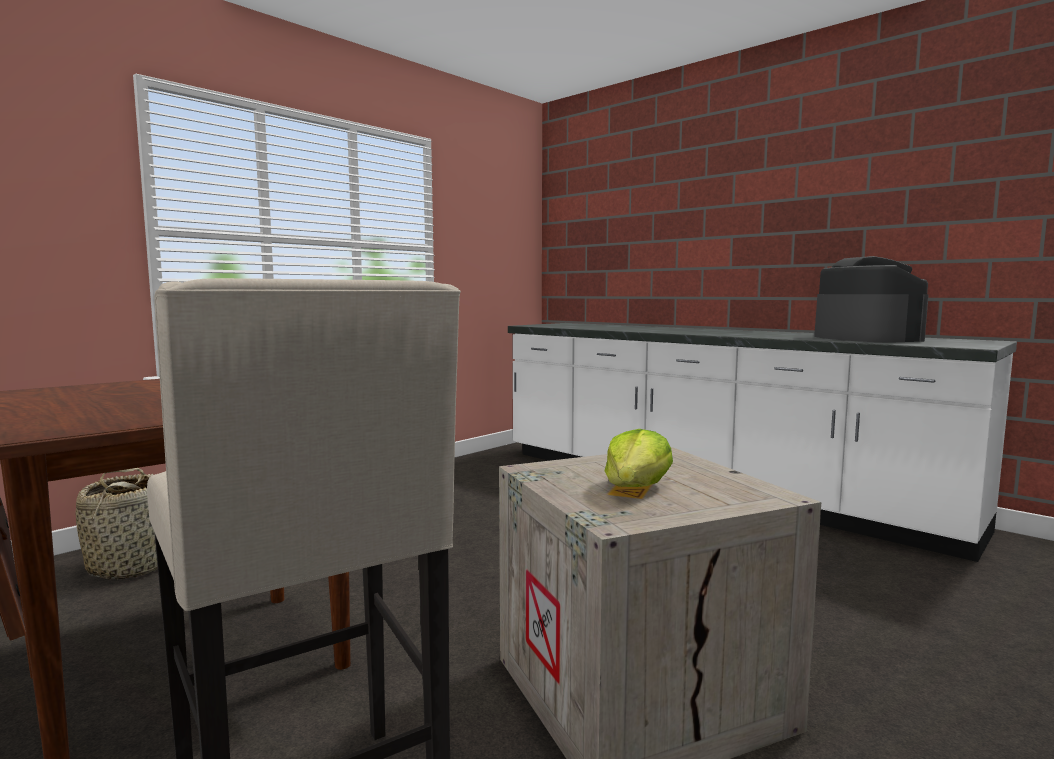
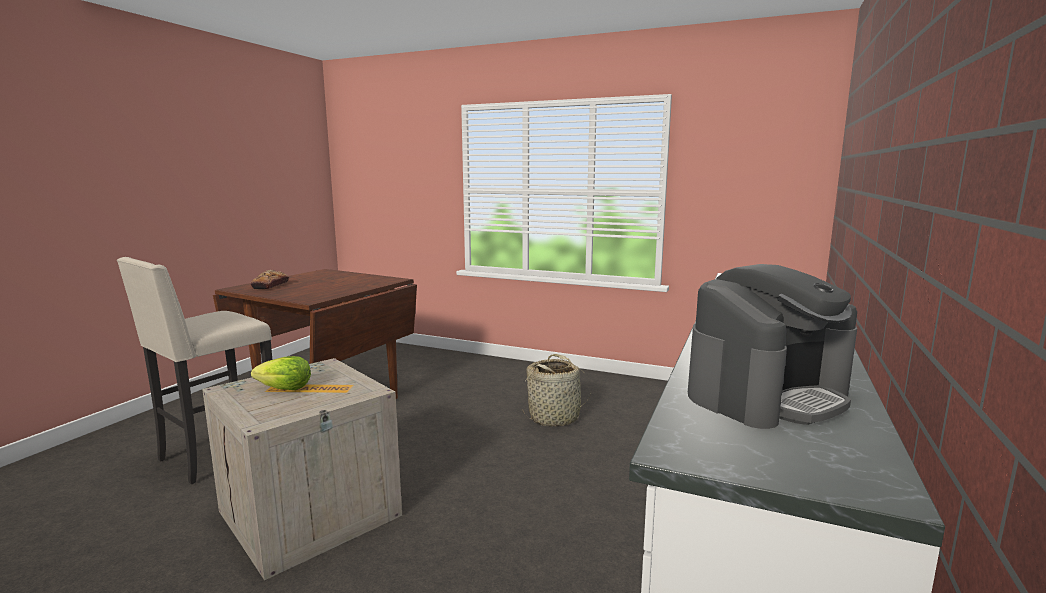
camera: 70 degrees right, 5 degrees up
basket [76,468,158,580] -> basket moved to [522,354,591,427]
none -> bread [250,270,289,289]

